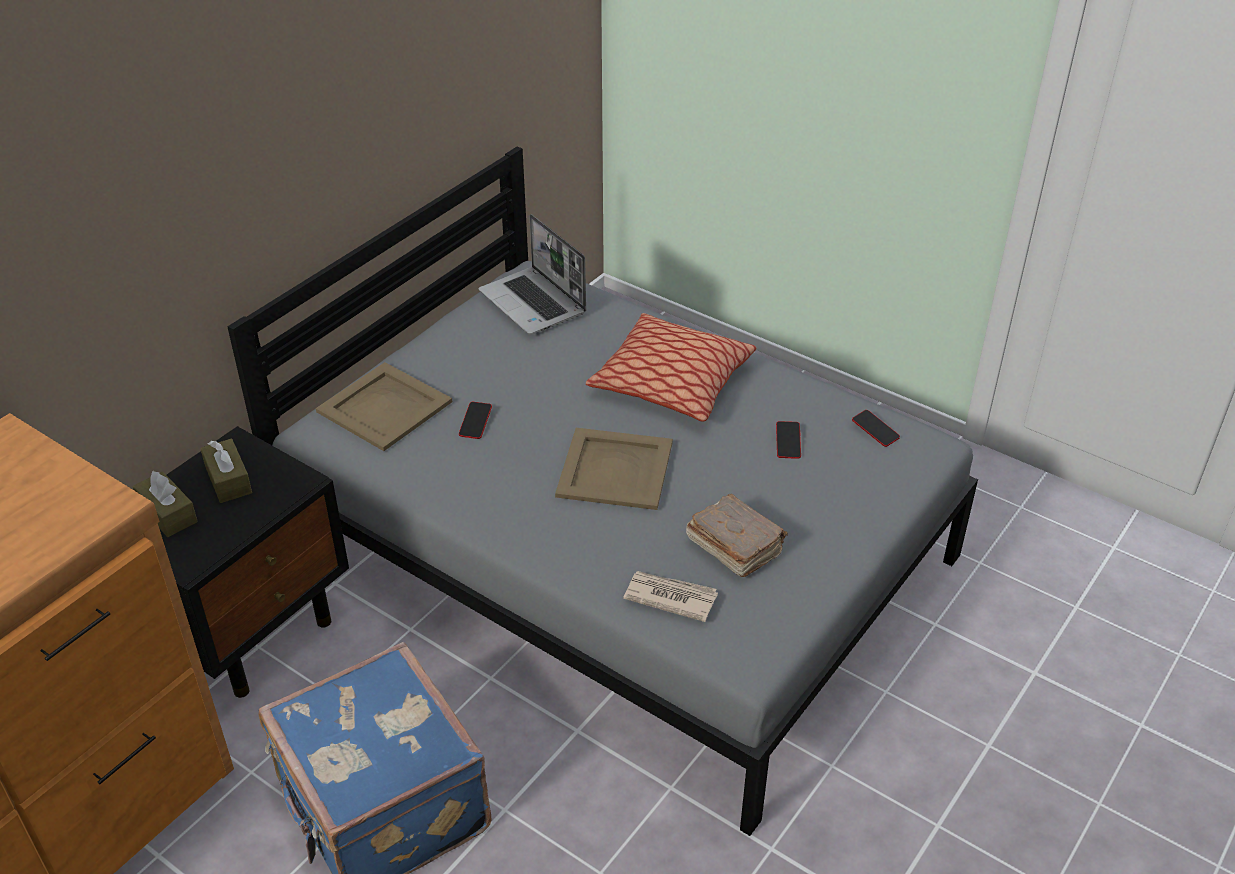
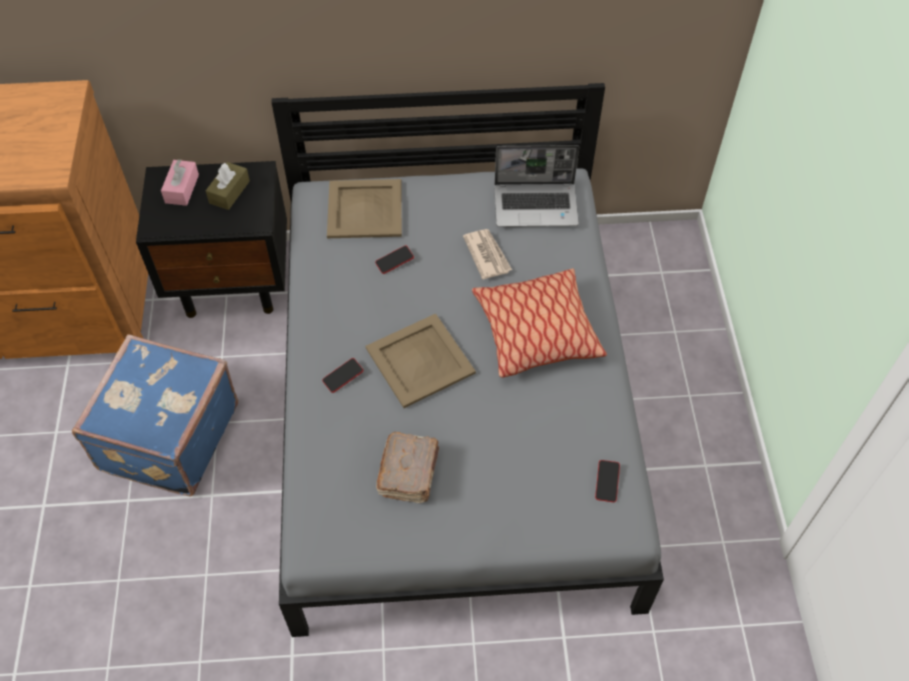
camera: 50 degrees right, 15 degrees up
brown tissue box [132,471,198,537] -> pink tissue box [161,159,199,206]
laptop [478,214,586,335] -> laptop turned 105 degrees counterclockwise [494,145,579,227]
newspaper [623,571,718,622] -> newspaper moved to [463,229,512,280]
phone [776,421,801,459] -> phone moved to [322,358,363,393]

